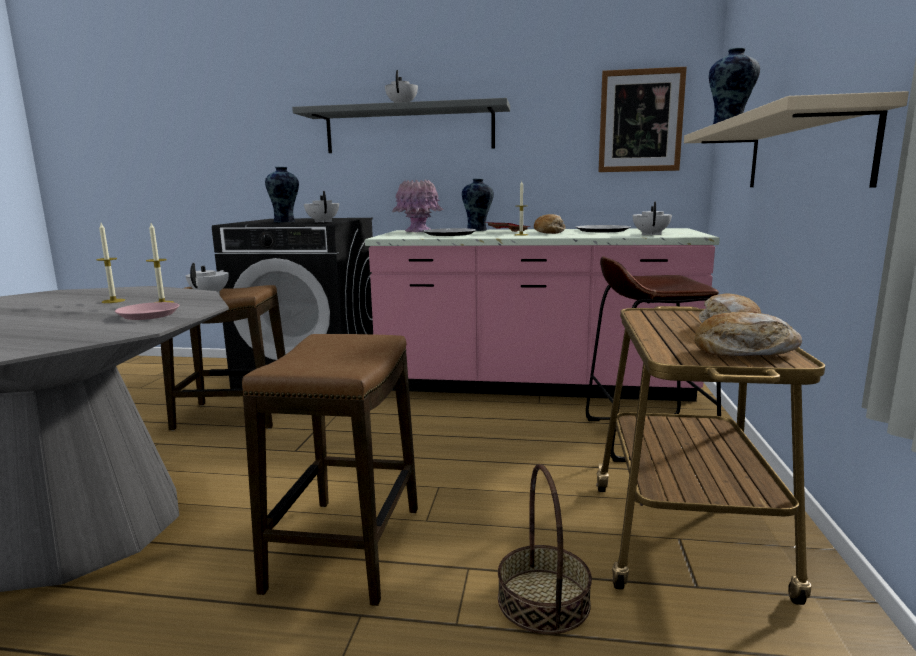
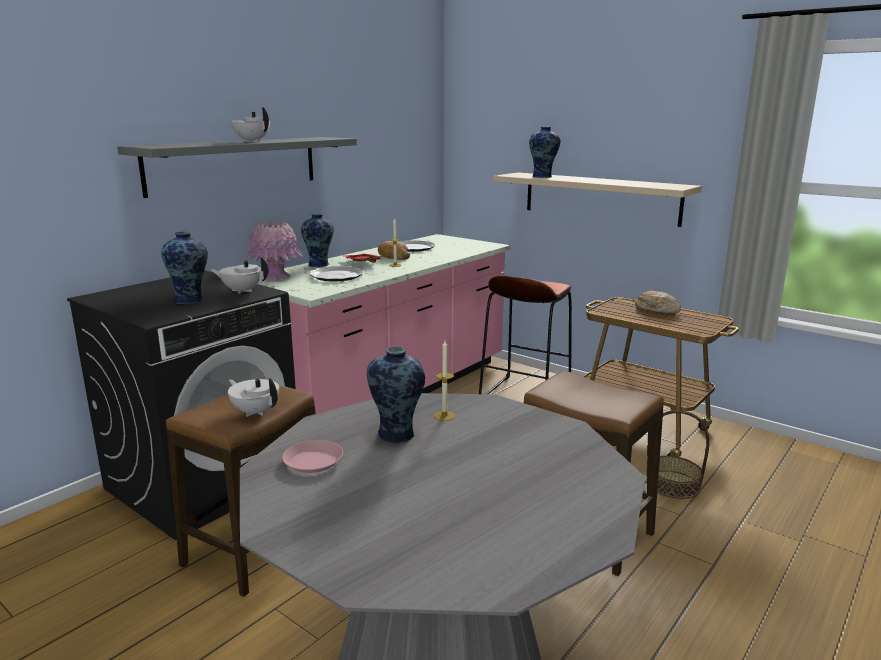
camera: 60 degrees left, 5 degrees up
candle [96,223,125,303] -> vase [367,346,425,444]
pink plate [115,302,180,320] -> pink plate moved to [282,440,343,473]
picture [598,67,687,172] -> none
white teapot [633,202,672,236] -> none
bread [695,312,802,356] -> none

